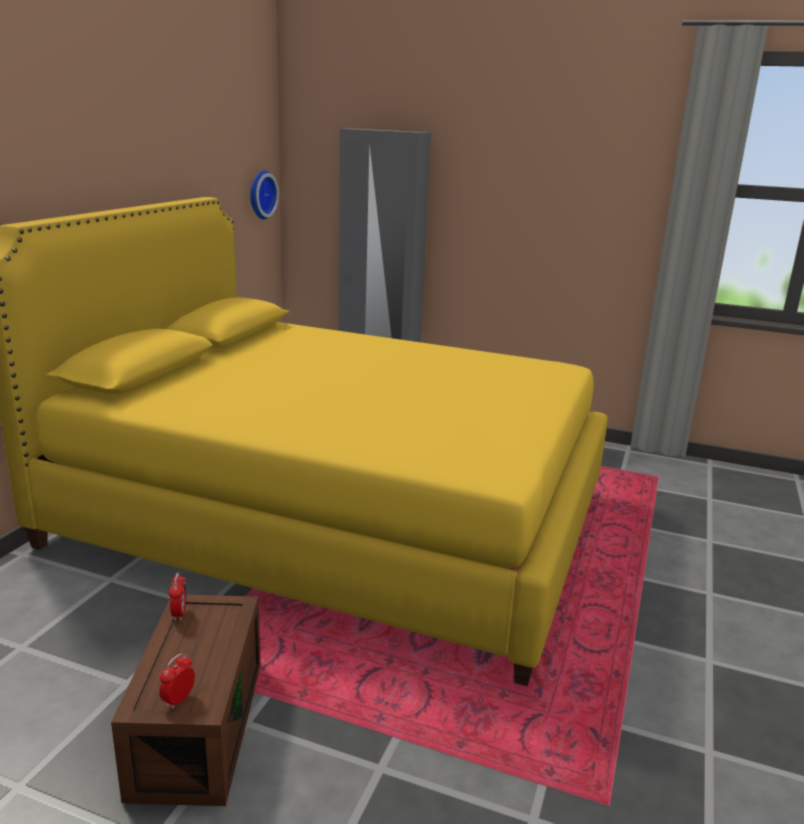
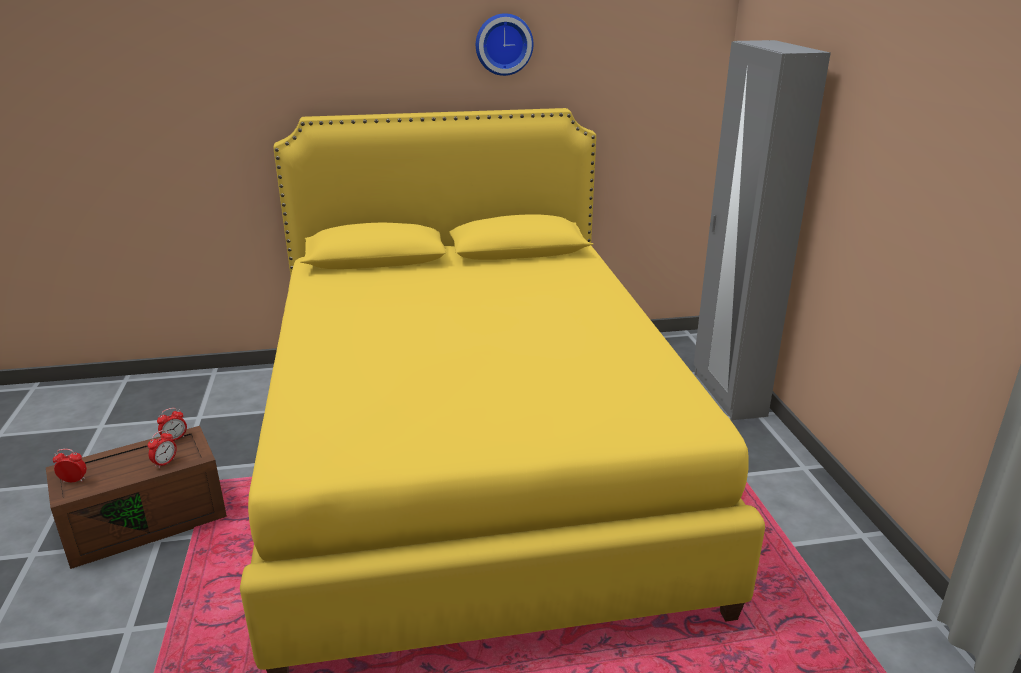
camera: 60 degrees right, 5 degrees up
wall clock [250,170,279,219] -> wall clock moved to [476,13,533,76]
none -> alarm clock [147,430,177,468]

